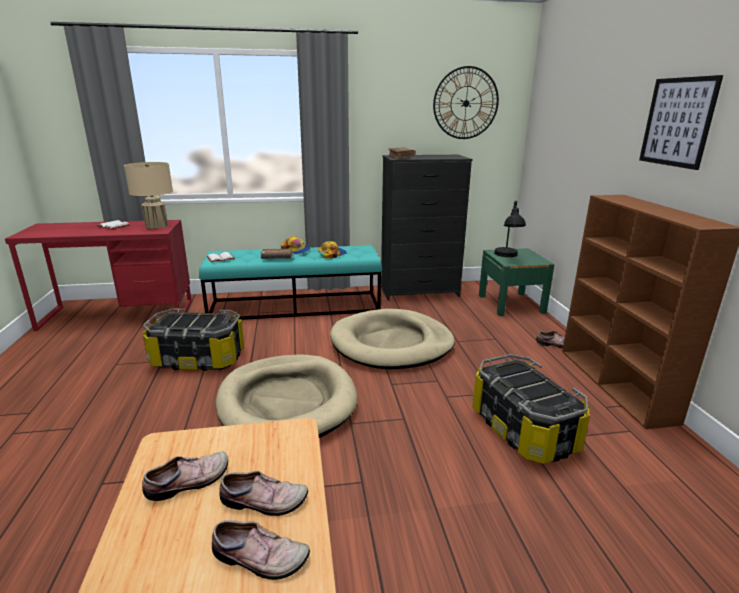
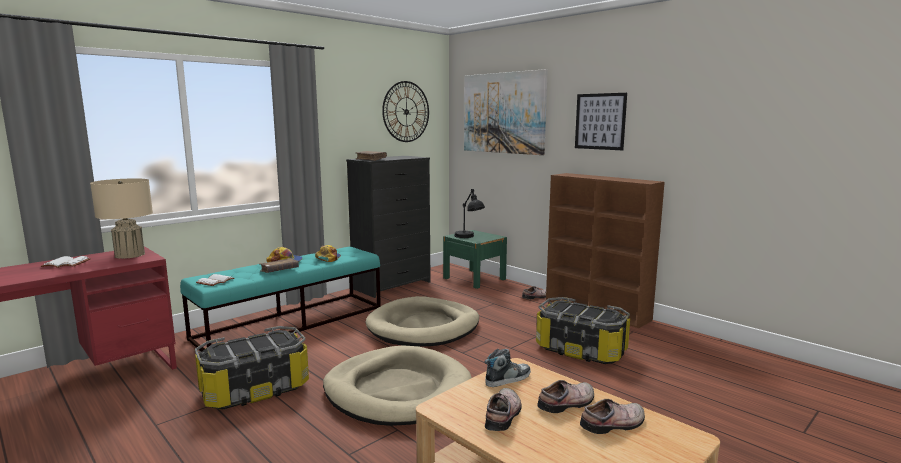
camera: 35 degrees left, 10 degrees down
none -> picture [464,69,548,155]
none -> shoe [485,349,531,387]

